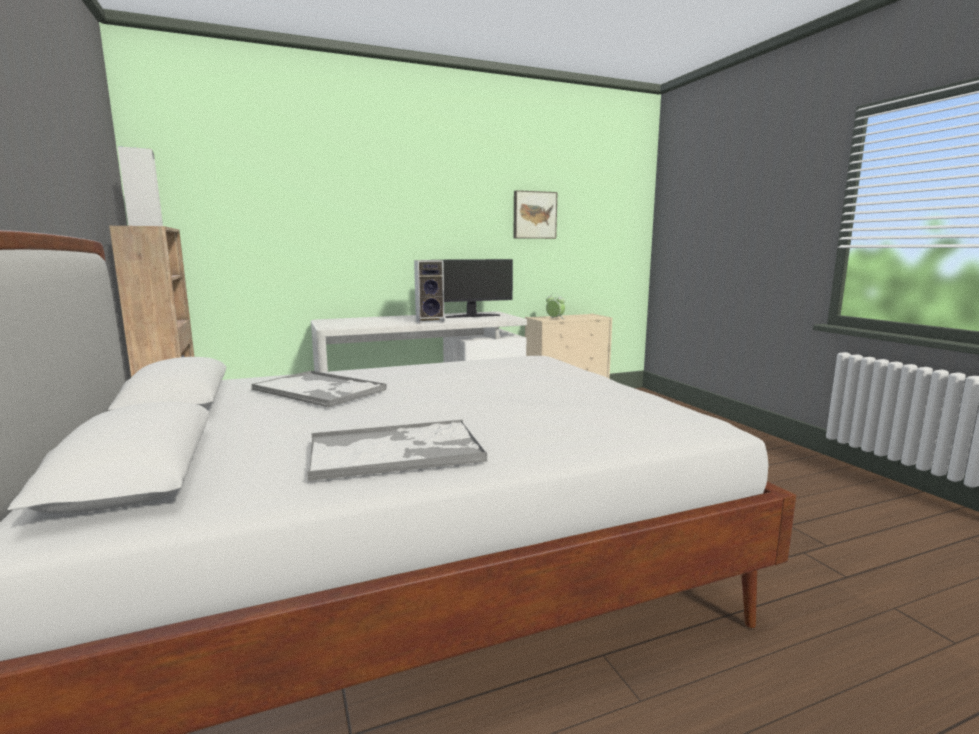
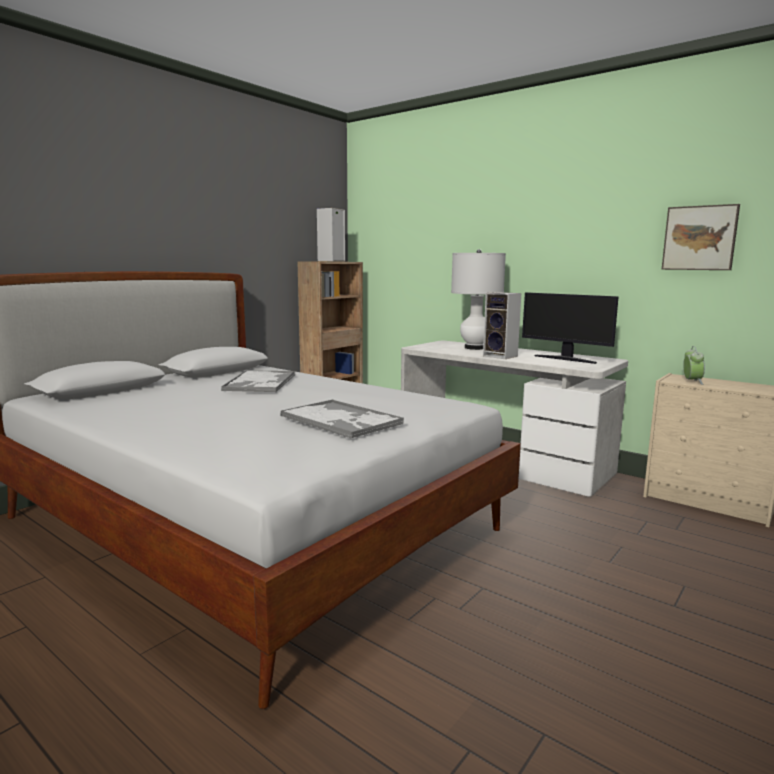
camera: 60 degrees right, 0 degrees up
tray [307,420,487,481] -> tray moved to [281,400,404,439]
none -> white table lamp [451,249,506,350]

